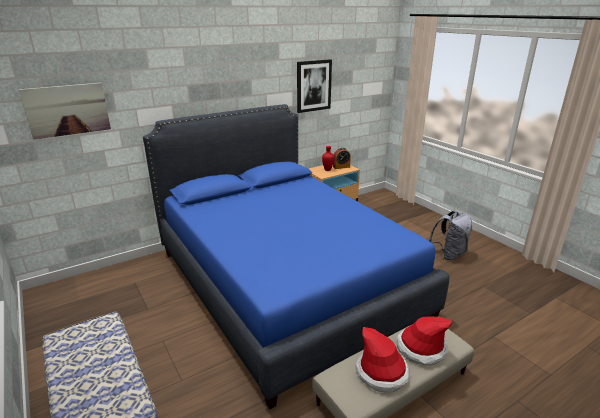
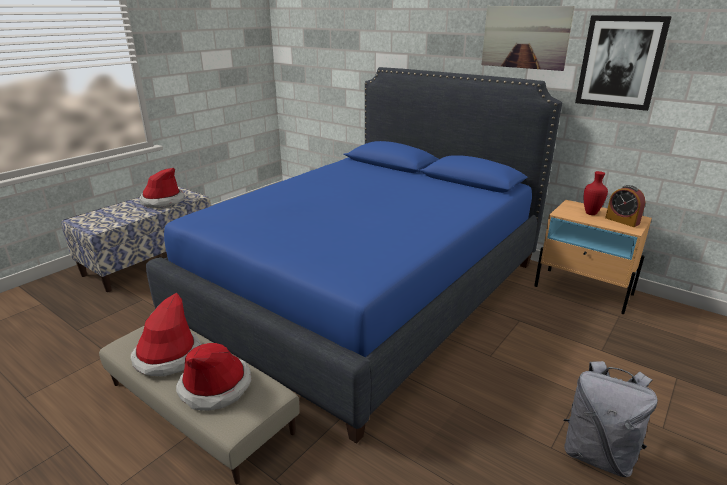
camera: 70 degrees right, 0 degrees up
picture [19,83,111,140] -> picture moved to [481,6,575,71]
none -> hat [139,168,184,208]

